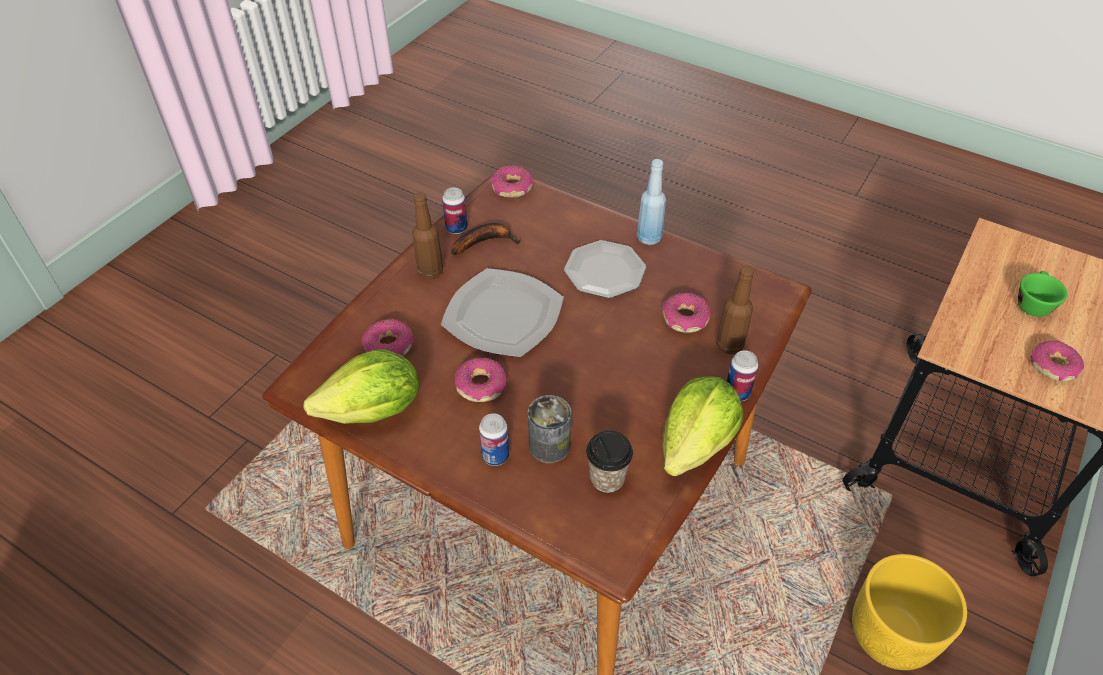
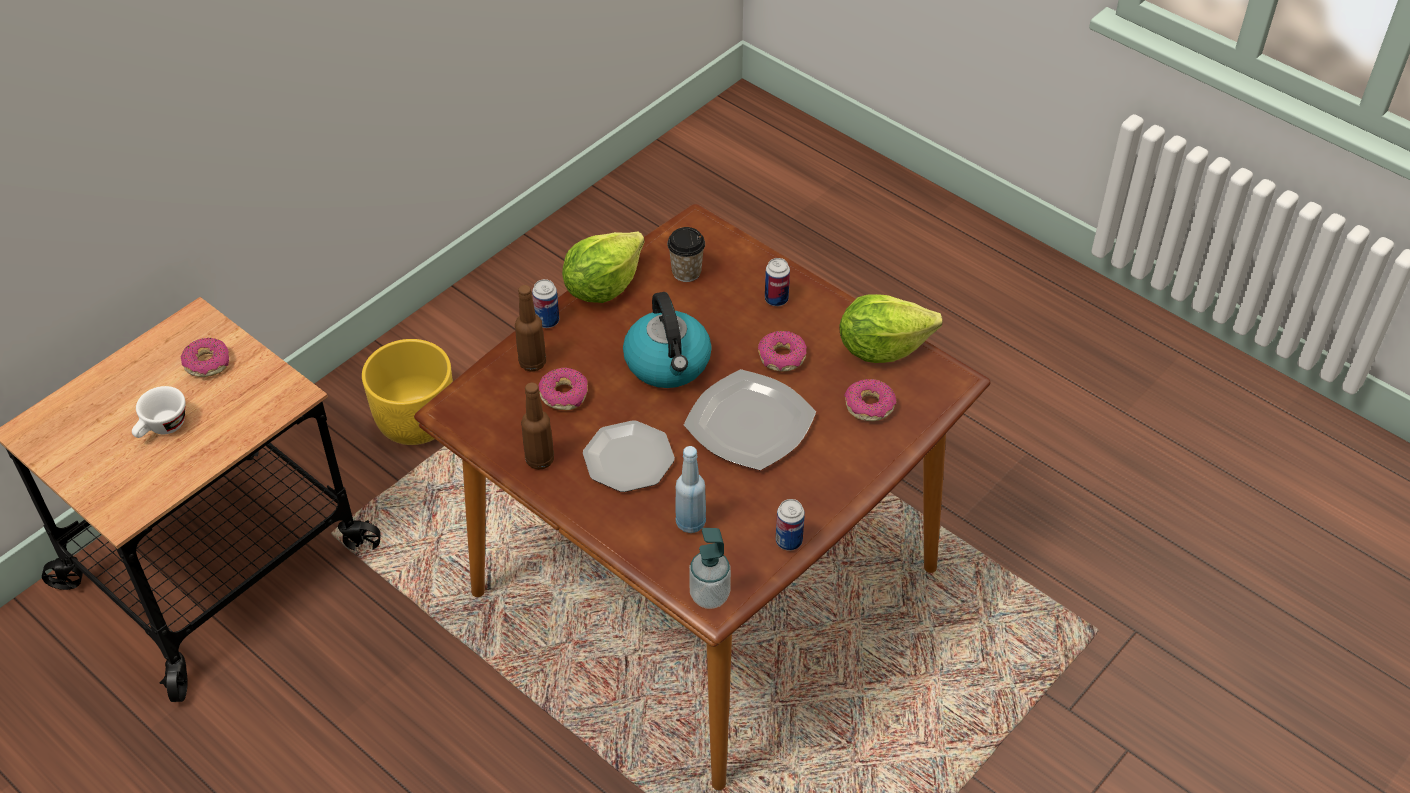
camera: 170 degrees left, 0 degrees up
brown bottle [412,192,443,280] -> brown bottle moved to [521,383,554,470]
banana [451,223,520,255] -> none
donut [491,165,533,198] -> soap dispenser [689,528,731,609]
can [528,395,571,463] -> none
blue bottle [637,159,666,245] -> blue bottle moved to [675,446,706,533]
green cup [1018,271,1068,317] -> white cup [132,386,185,438]
none -> kettle [623,292,712,388]

